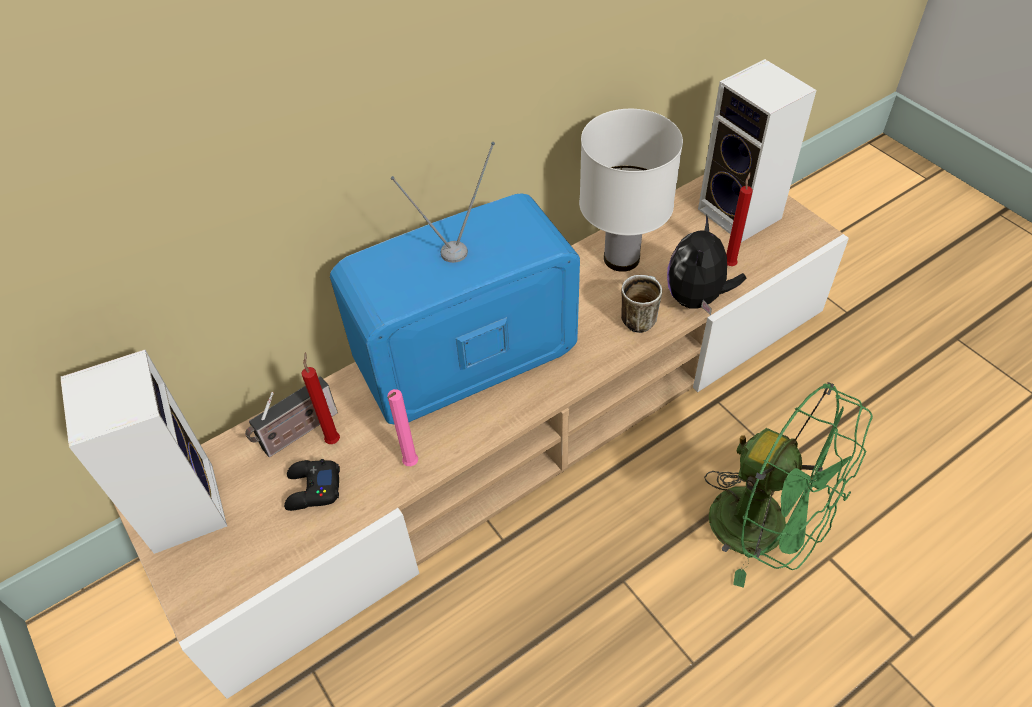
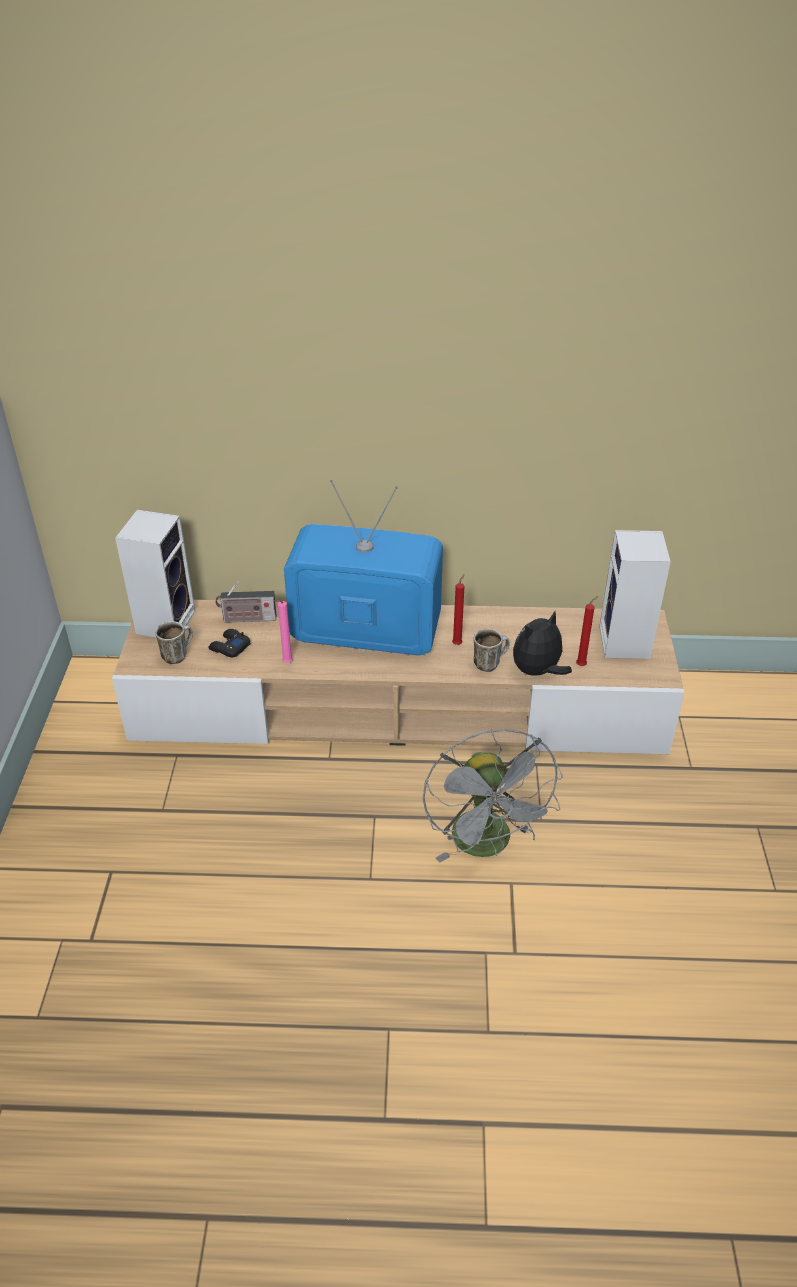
camera: 35 degrees right, 10 degrees down
red candle [302,352,340,444] -> red candle moved to [452,574,465,645]
white table lamp [579,109,683,272] -> none
green fan [704,382,873,588] -> grey fan [422,729,563,863]
none -> mug [155,621,193,664]

